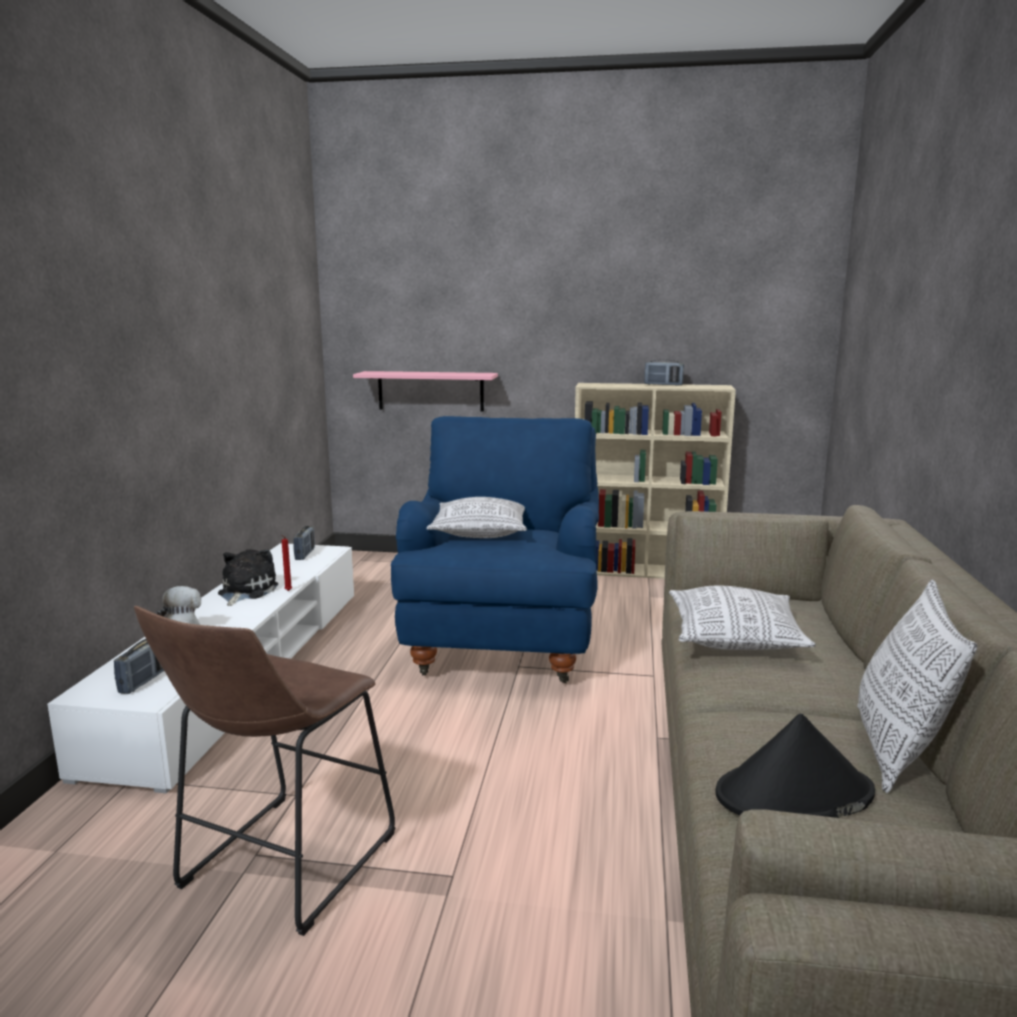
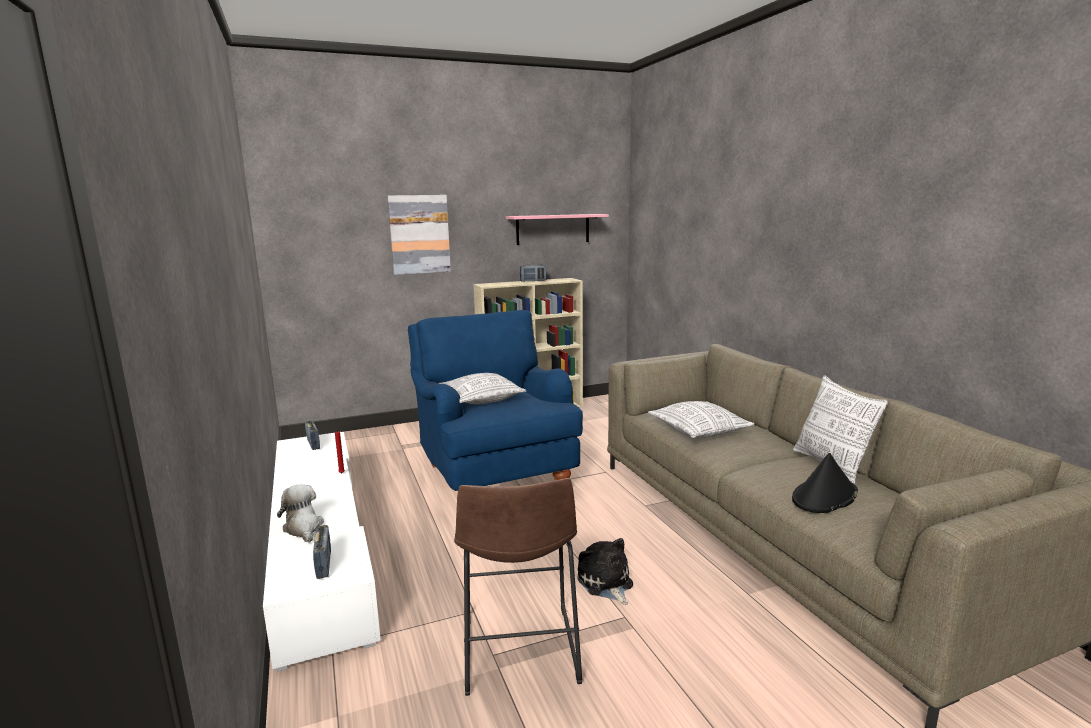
camera: 30 degrees left, 0 degrees up
plush toy [218,549,278,606] -> plush toy moved to [577,538,633,605]
pink shelf [353,371,498,412] -> pink shelf moved to [506,214,609,245]
none -> picture [388,195,451,275]

